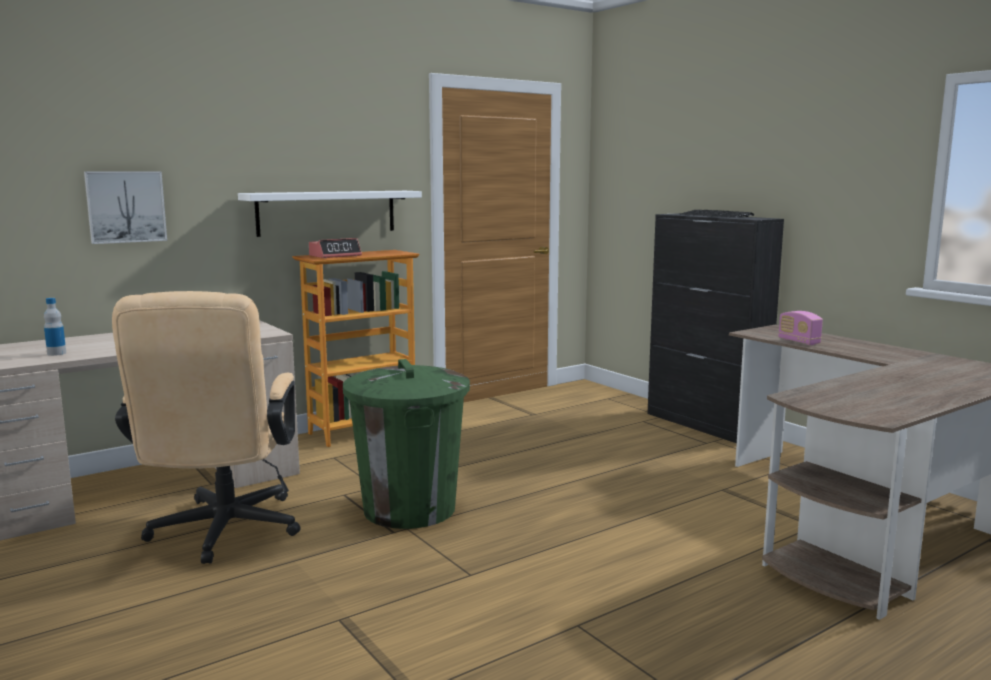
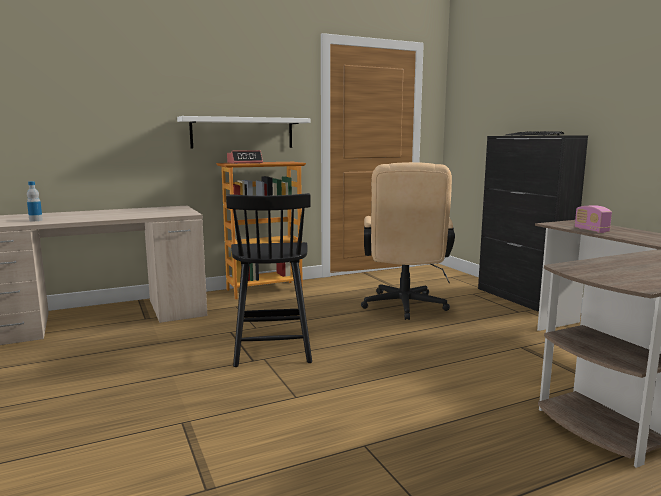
camera: 10 degrees right, 0 degrees up
picture [84,171,167,244] -> none
beige office chair [112,291,301,564] -> beige office chair moved to [361,162,455,320]
green trash can [343,359,470,529] -> black chair [226,193,312,367]

